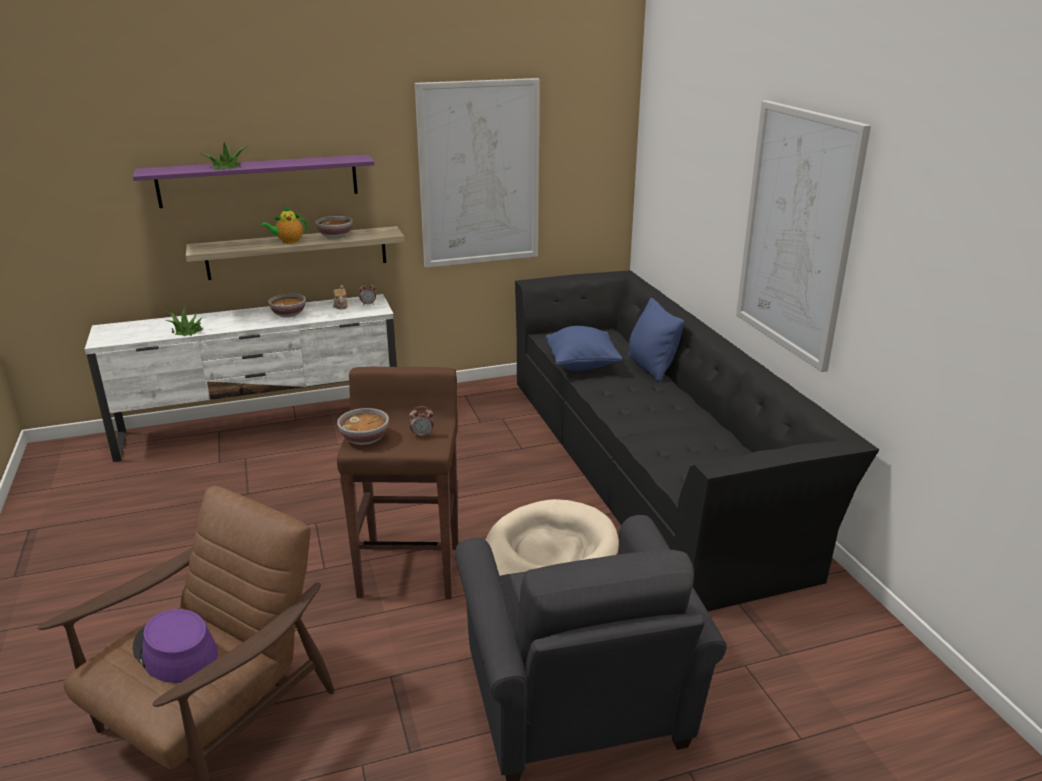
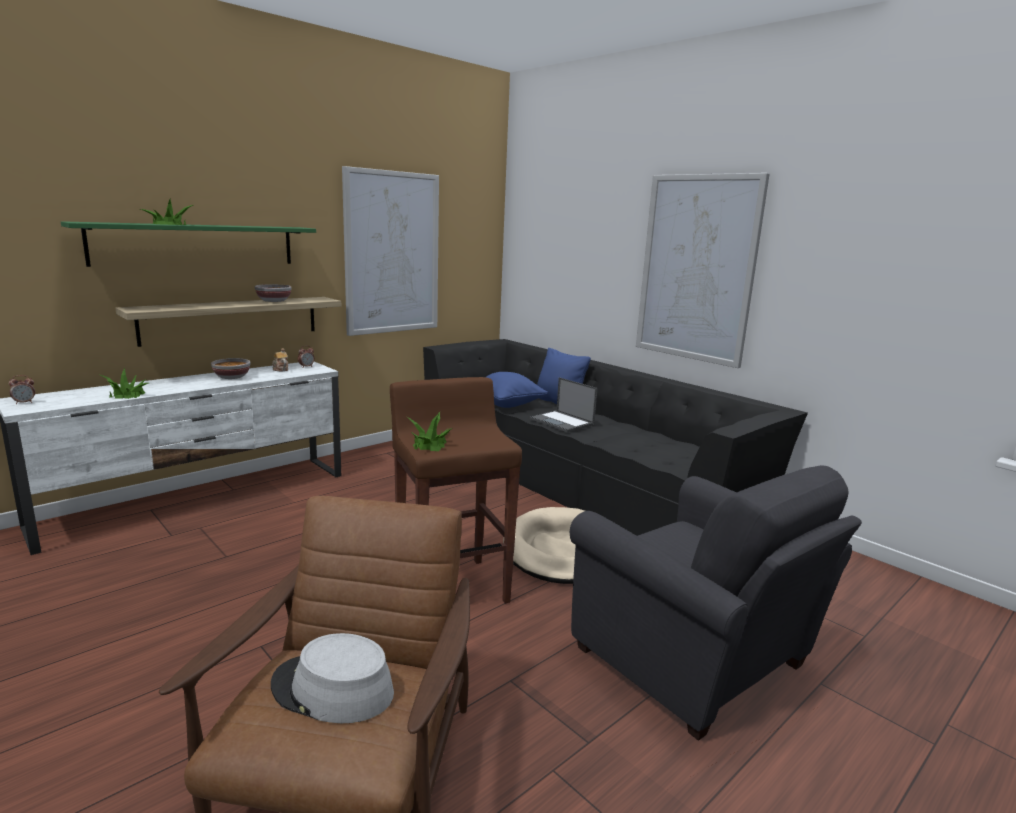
camera: 25 degrees left, 10 degrees down
purple shelf [133,154,375,208] -> green shelf [61,221,316,267]
purple hat [133,609,218,683] -> grey hat [271,633,394,723]
teapot [261,205,307,244] -> none
bowl [337,408,389,445] -> potted plant [407,412,452,451]
alarm clock [410,406,433,437] -> alarm clock moved to [9,375,35,404]
none -> laptop [530,377,597,432]

